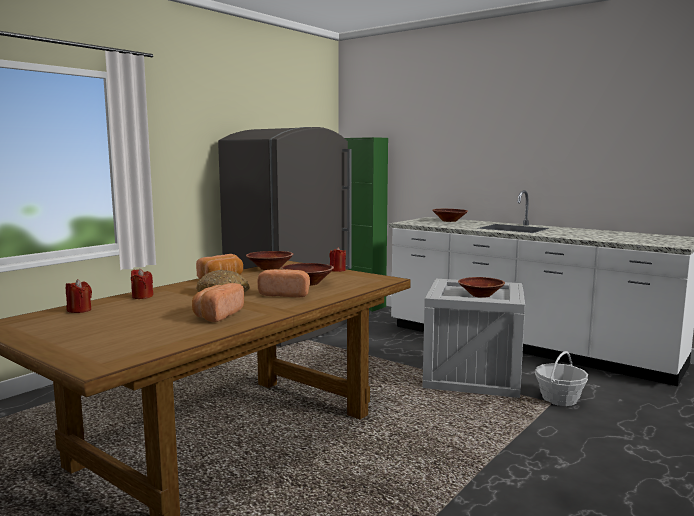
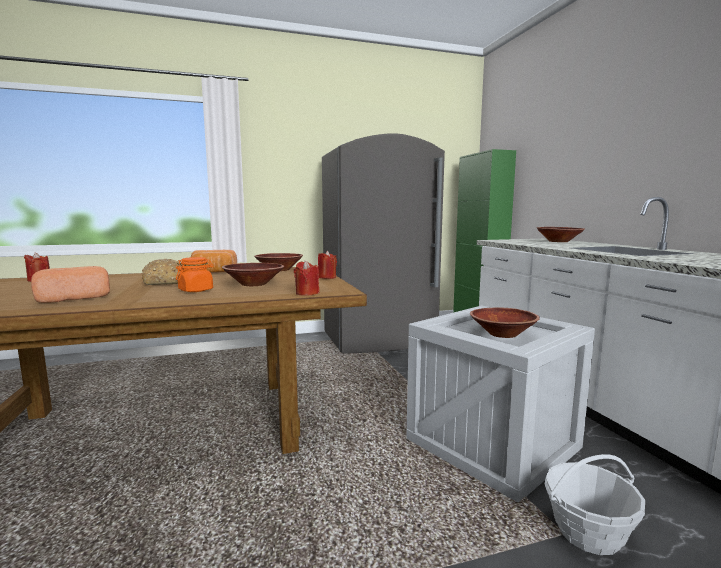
camera: 35 degrees right, 0 degrees up
red candle [131,268,154,299] -> red candle moved to [294,260,319,296]
bread [257,269,310,298] -> orange jar [176,257,213,292]

